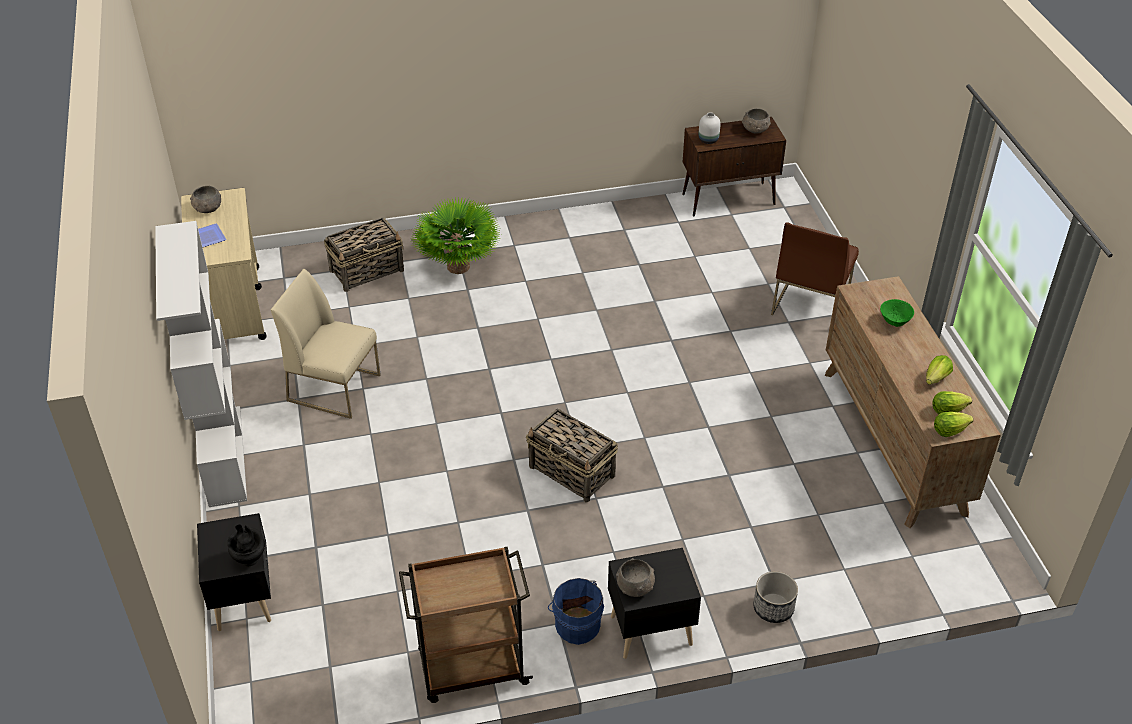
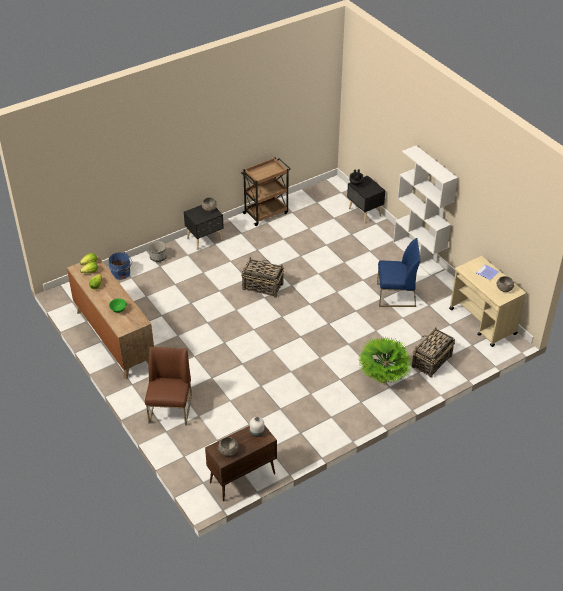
camera: 160 degrees right, 0 degrees up
beige chair [271,269,381,419] -> blue chair [377,238,421,307]
blue bucket [548,578,604,645] -> blue bucket moved to [109,252,132,280]

